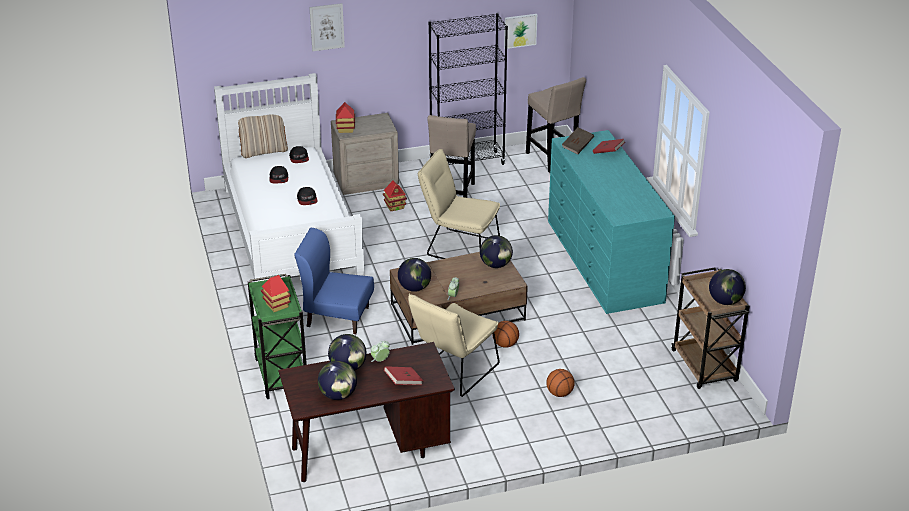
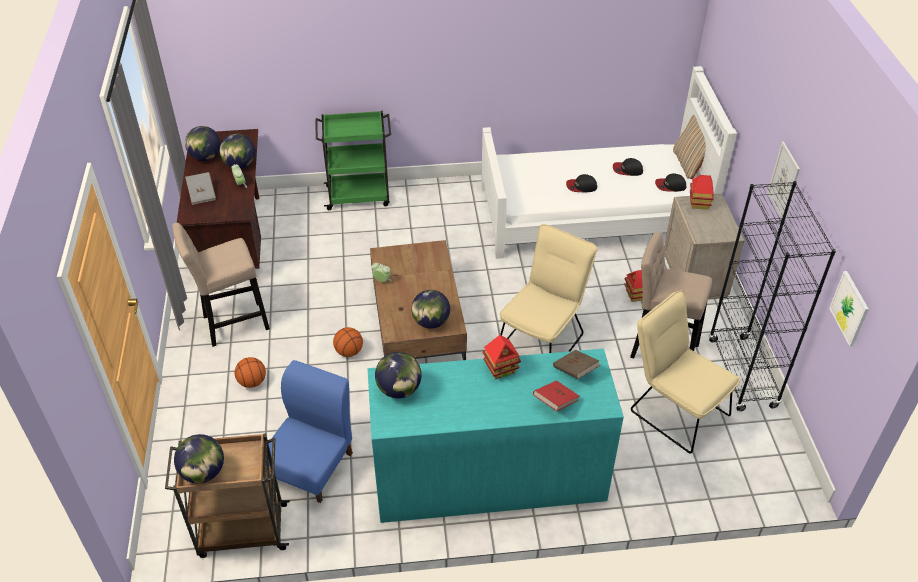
camera: 100 degrees right, 10 degrees up
toy house [261,275,291,312] -> toy house moved to [482,335,521,379]
blue chair [294,228,374,334] -> blue chair moved to [266,360,353,503]
picture [309,3,345,51] -> picture moved to [768,141,800,219]
red book [384,366,423,385] -> grey book [185,172,216,205]
globe [398,258,431,292] -> globe moved to [375,352,422,398]
beige chair [408,293,500,397] -> beige chair moved to [631,290,740,454]
beige stool [526,77,586,173] -> beige stool moved to [172,223,270,347]

